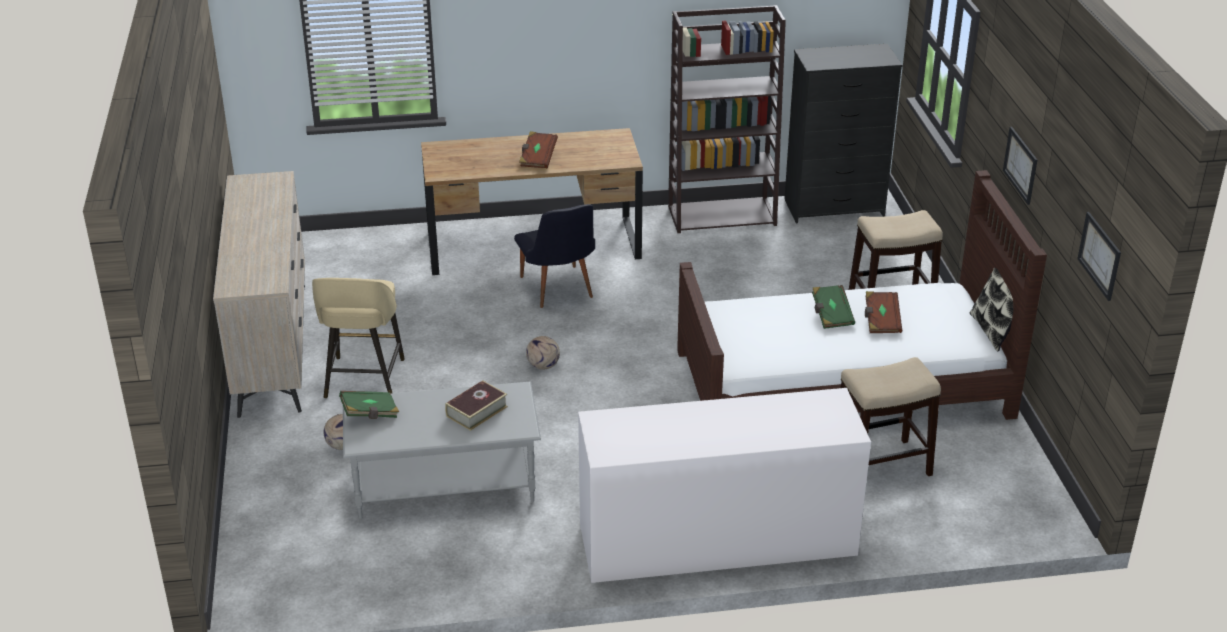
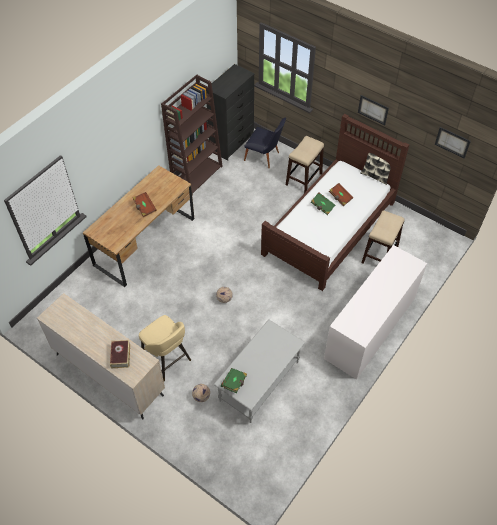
camera: 45 degrees left, 20 degrees up
book [445,380,508,431] -> book moved to [110,340,130,368]
black chair [514,204,595,308] -> black chair moved to [244,117,286,169]

